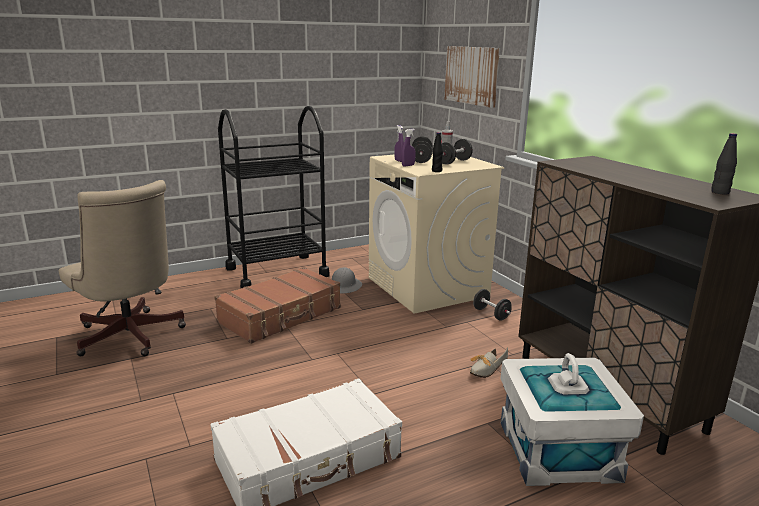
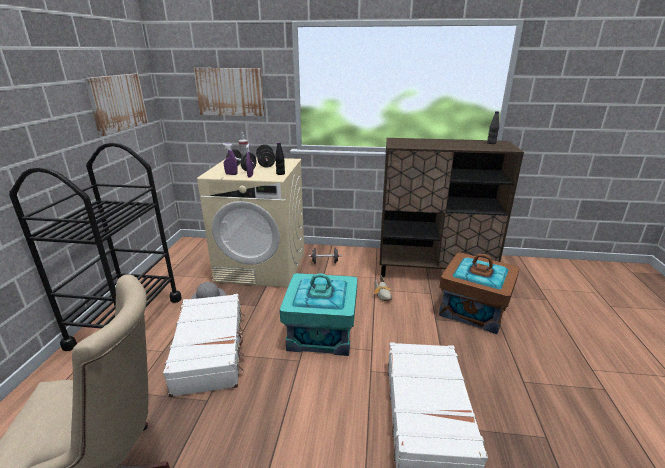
camera: 55 degrees left, 5 degrees up
brown suitcase [214,267,341,344] -> white suitcase [163,294,245,397]
white storage box [501,353,644,486] -> brown storage box [439,252,520,334]
none -> picture [84,74,148,136]
none -> turquoise storage box [280,273,357,356]

